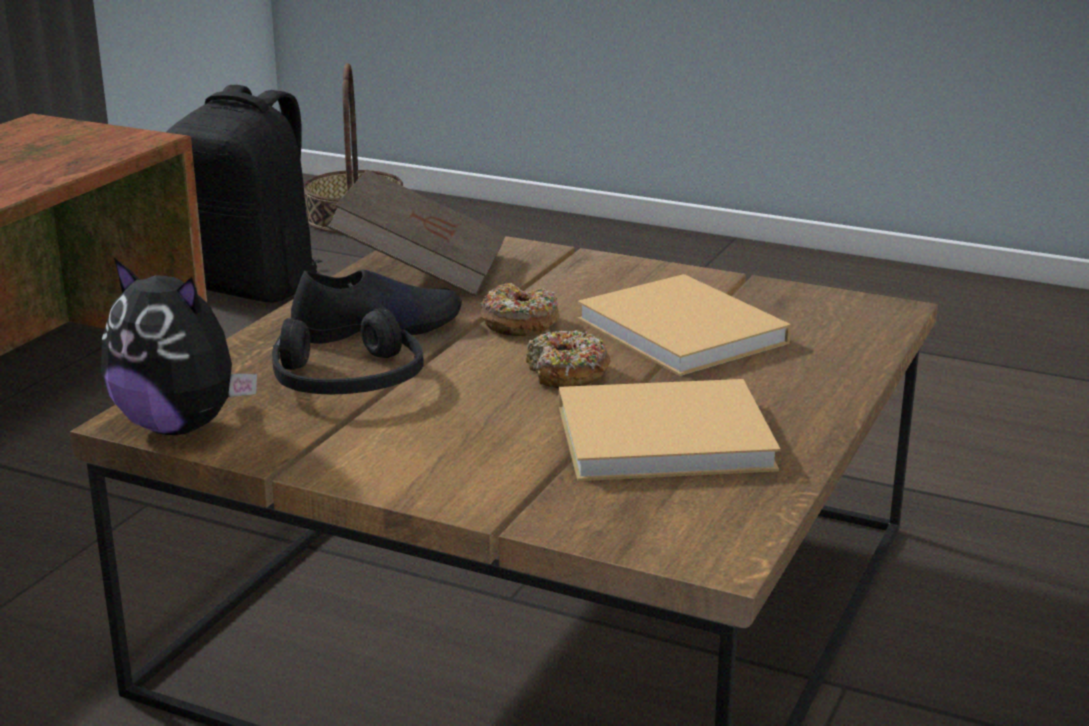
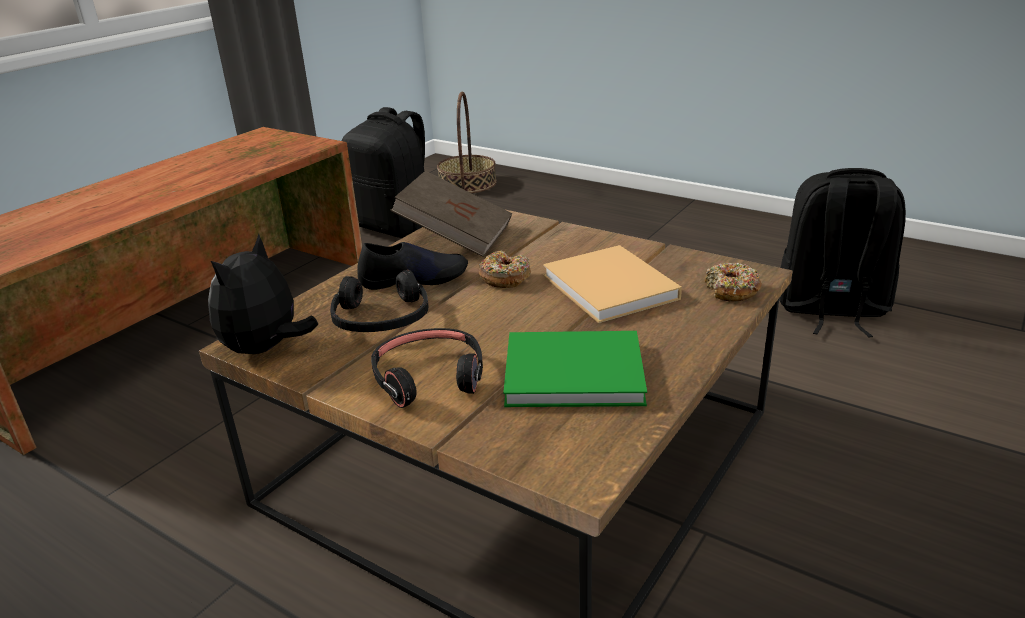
camera: 10 degrees right, 5 degrees up
plush toy [101,258,257,435] -> plush toy turned 75 degrees clockwise [208,234,318,354]
donut [526,330,611,388] -> donut moved to [705,263,762,302]
beige book [559,379,781,481] -> green book [503,331,647,407]
none -> black headphones [371,328,483,408]
none -> black backpack [779,168,906,337]

